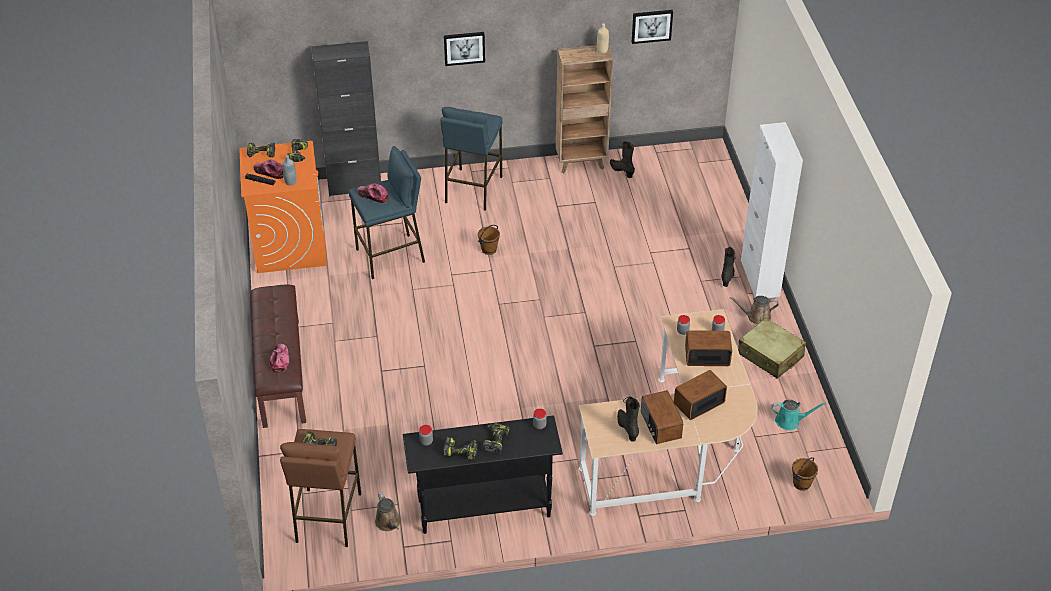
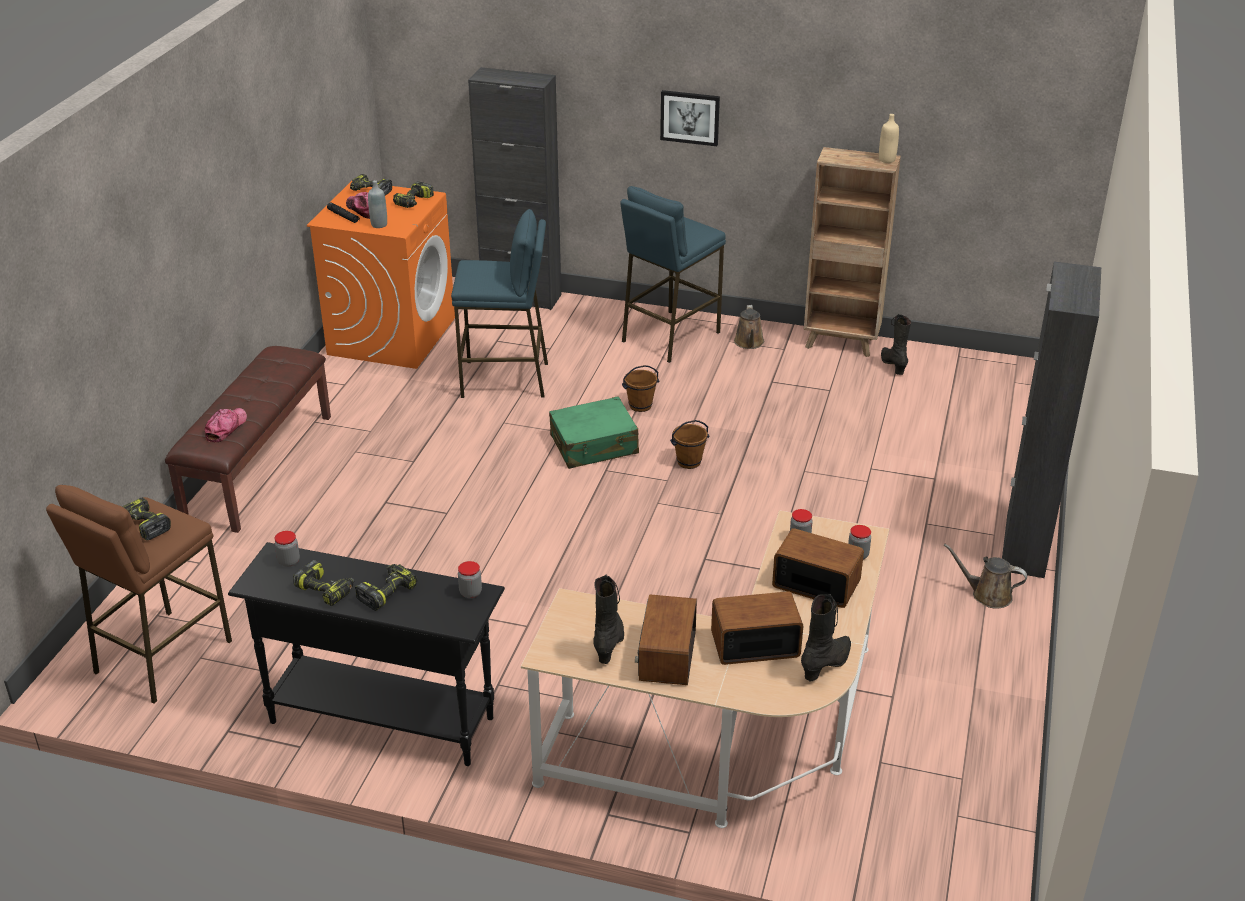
camera: 25 degrees right, 10 degrees down
cap [358,183,389,203] -> none
brown watering can [375,492,400,531] -> brown watering can moved to [734,305,764,349]
picture [632,10,673,44] -> none
black boot [721,247,736,287] -> black boot moved to [801,594,851,682]
beige suitcase [738,318,806,379] -> none
white cabinet [741,122,803,298] -> black cabinet [1002,262,1101,578]
turquoise watering can [771,400,826,431] -> none
brown bucket [792,457,818,491] -> brown bucket moved to [670,420,709,469]
none -> green suitcase [549,396,639,469]

